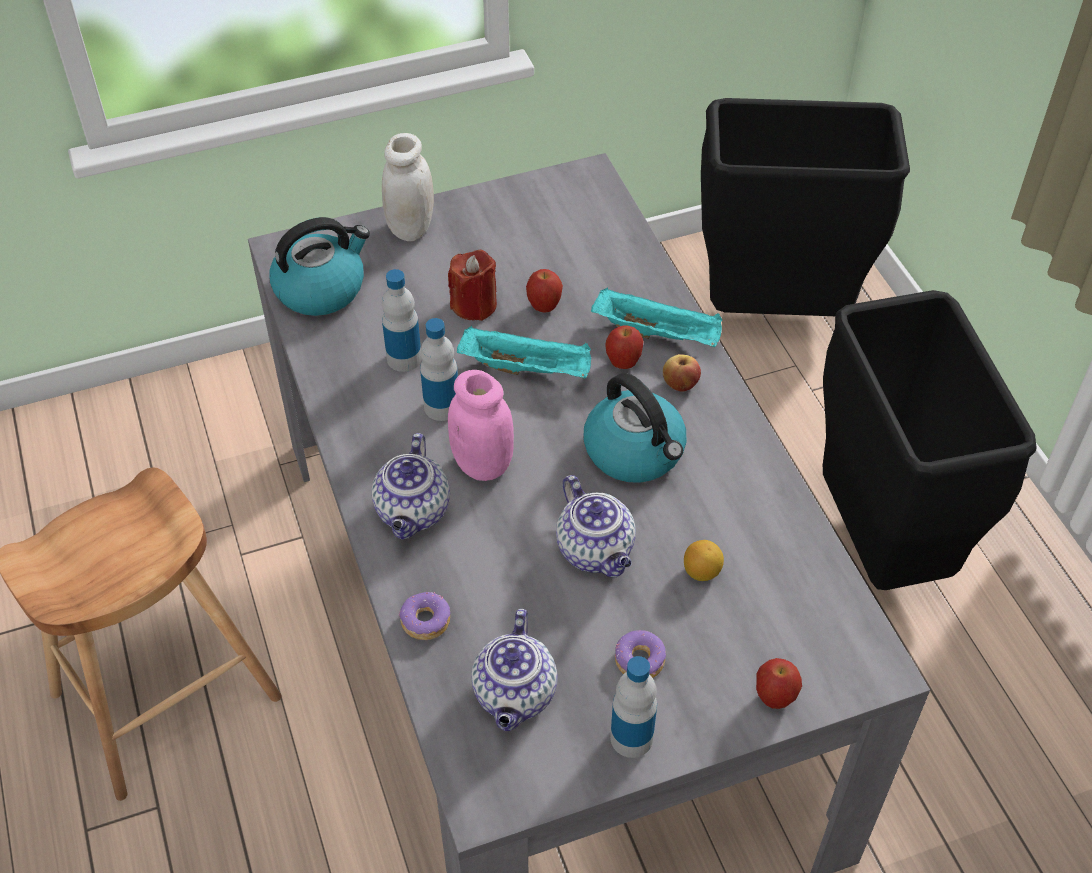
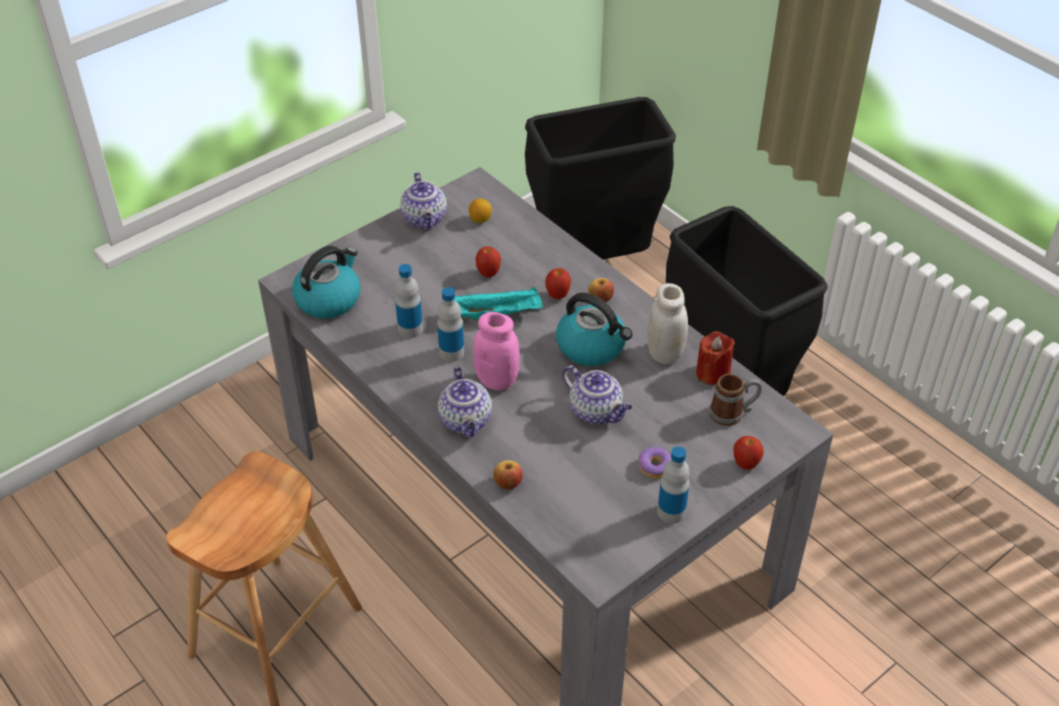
camera: 20 degrees left, 5 degrees down
white jar [382,133,434,241] -> white jar moved to [647,283,688,364]
donut [399,592,450,640] -> apple [493,460,523,490]
red candle [448,249,497,321] -> red candle moved to [696,331,735,385]
teapot [471,609,558,731] -> teapot moved to [400,172,447,230]
turquoise tray [591,287,722,347] -> none
lemon [684,540,724,581] -> lemon moved to [469,198,492,223]
none -> mug [710,374,762,426]

